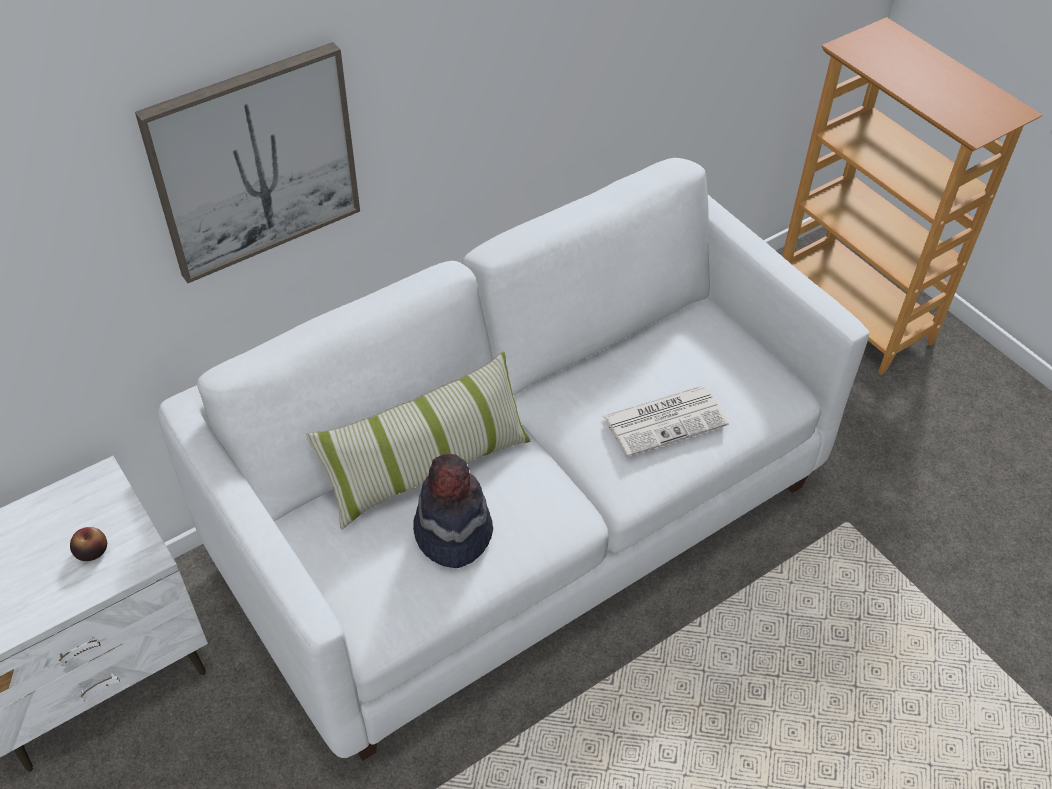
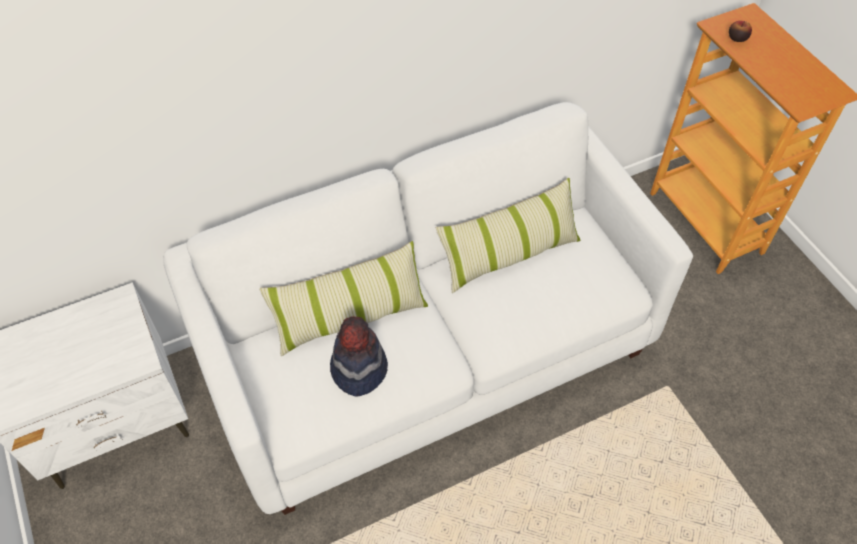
camera: 10 degrees right, 5 degrees up
apple [70,527,107,561] -> apple moved to [729,21,752,42]
picture [135,42,360,283] -> none
newspaper [603,386,729,457] -> none
none -> pillow [436,178,580,293]

